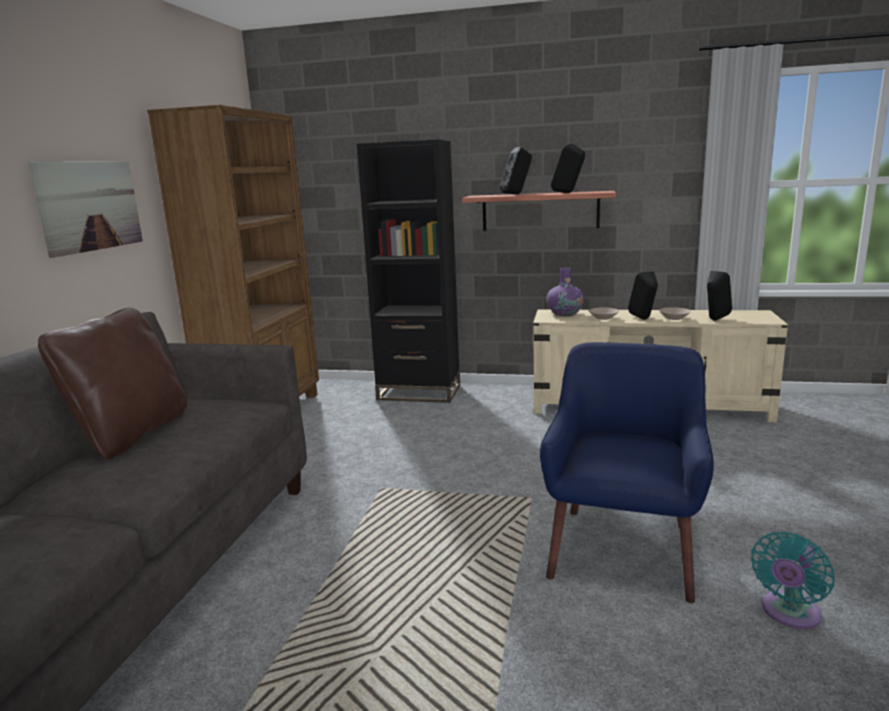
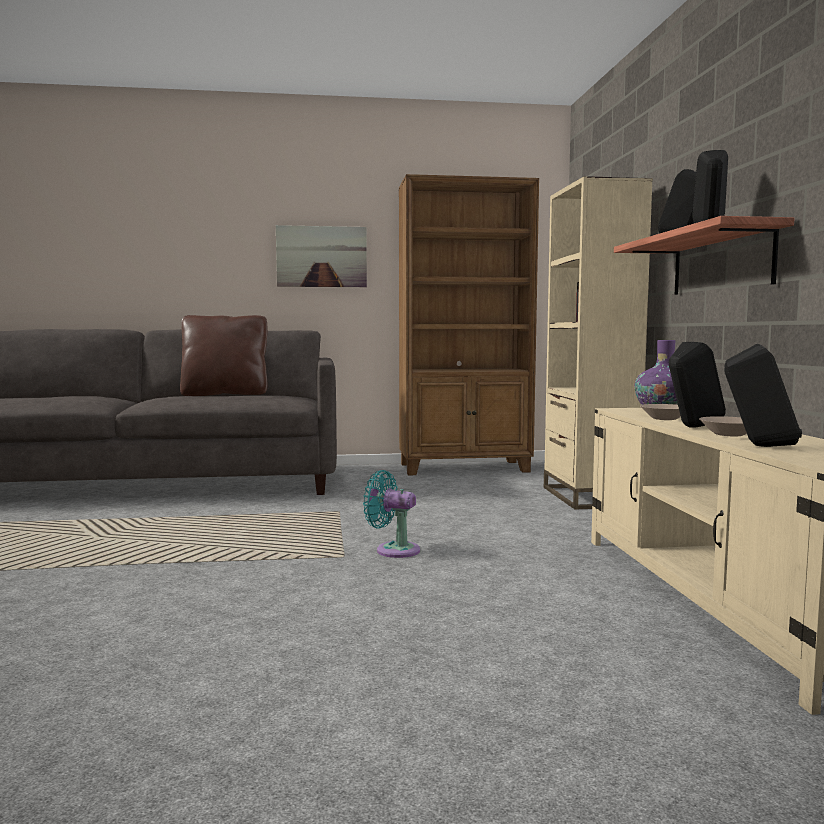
camera: 70 degrees right, 10 degrees down
black bookcase [357,139,460,403] -> beige bookcase [544,176,653,510]
blue armchair [540,342,714,603] -> none
turquoise fan [751,531,835,629] -> turquoise fan moved to [363,470,420,558]

